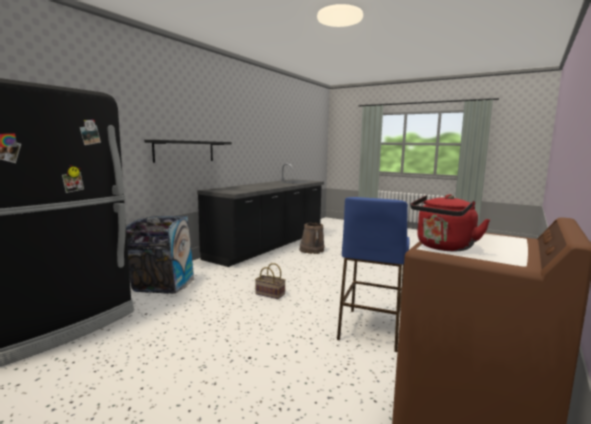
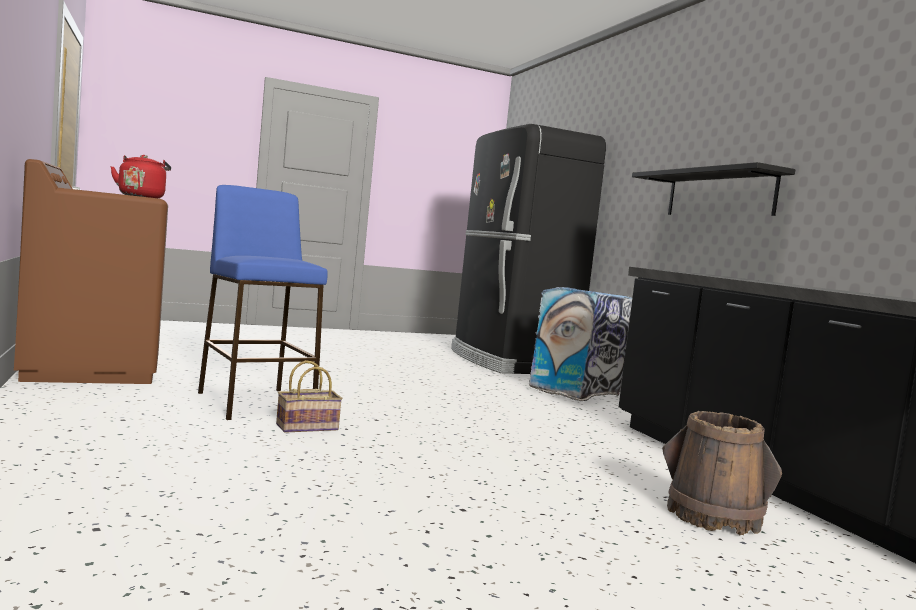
camera: 125 degrees right, 5 degrees down
basket [255,263,286,299] -> basket moved to [276,360,343,433]

